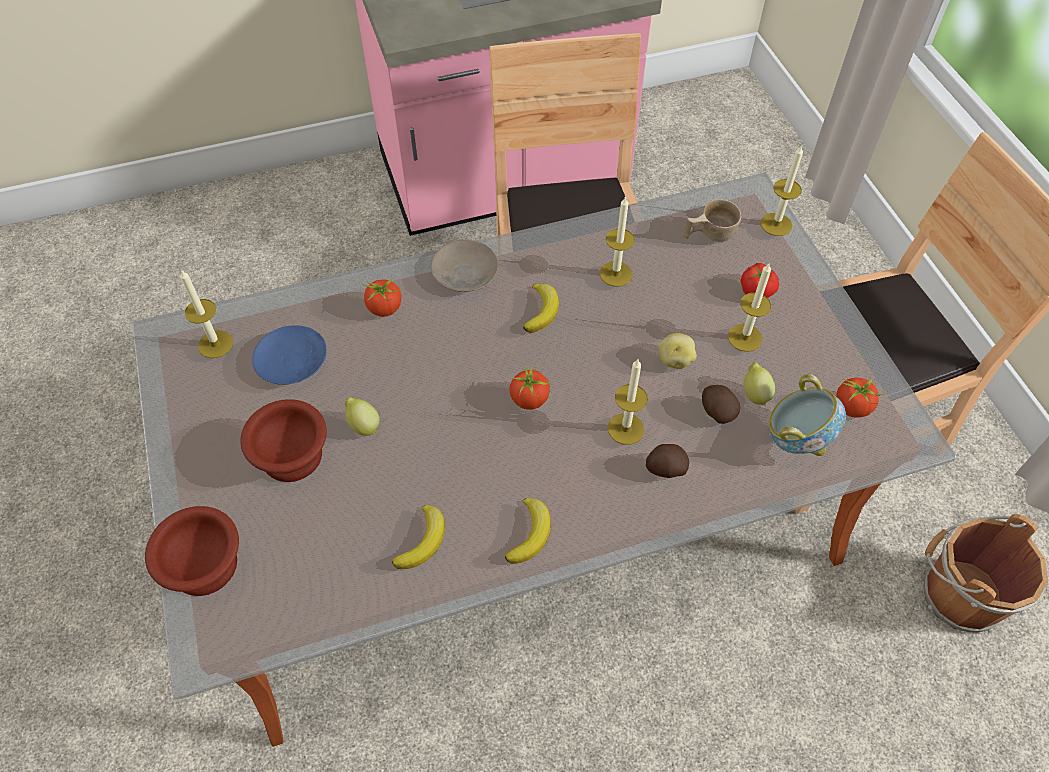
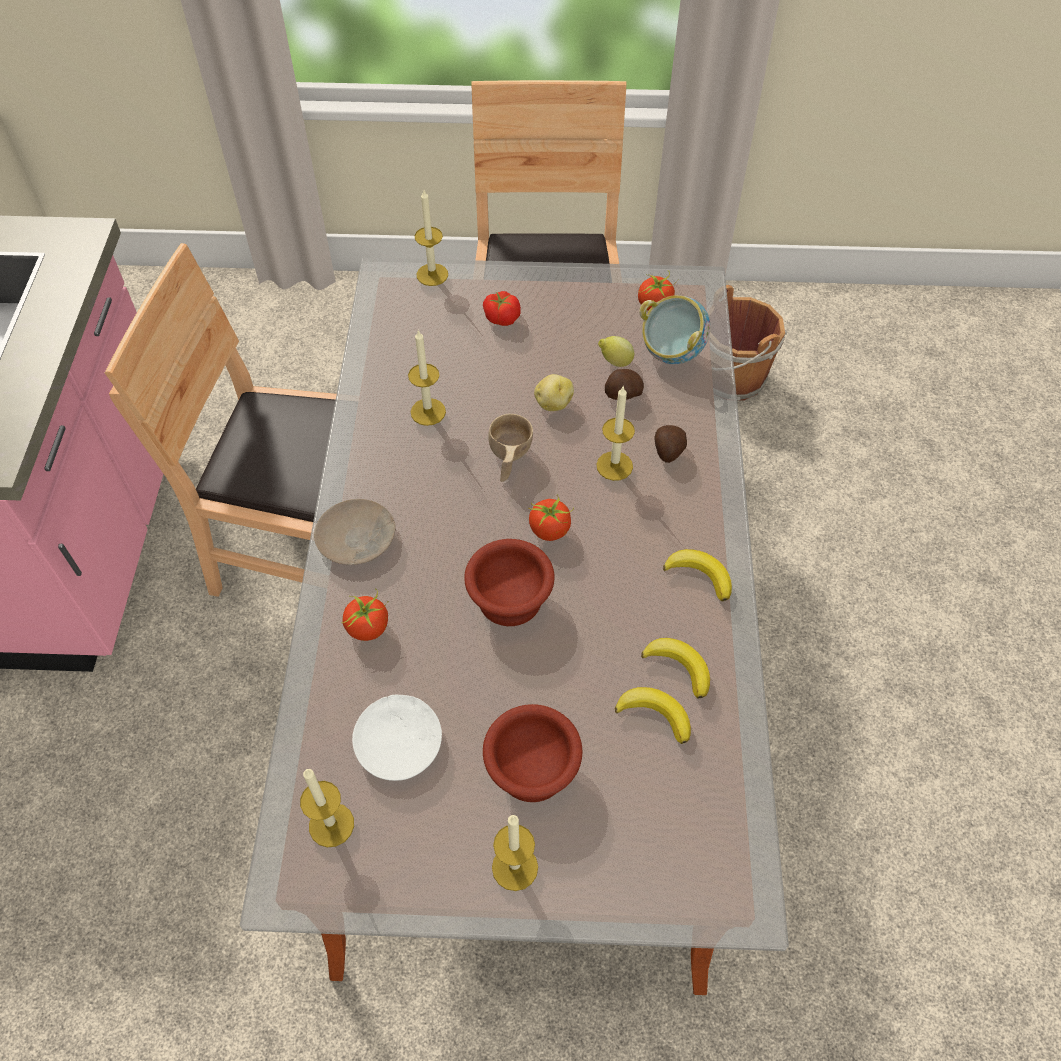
camera: 70 degrees left, 0 degrees up
brown bowl [145,506,239,596] -> brown bowl moved to [464,539,555,626]
blue plate [252,325,327,385] -> white plate [352,695,442,781]
lemon [345,397,380,436] -> none
banana [523,283,559,333] -> banana moved to [615,687,691,744]
beige cup [682,199,741,242] -> beige cup moved to [488,414,533,482]
candle [728,262,771,352] -> candle moved to [492,815,538,891]

